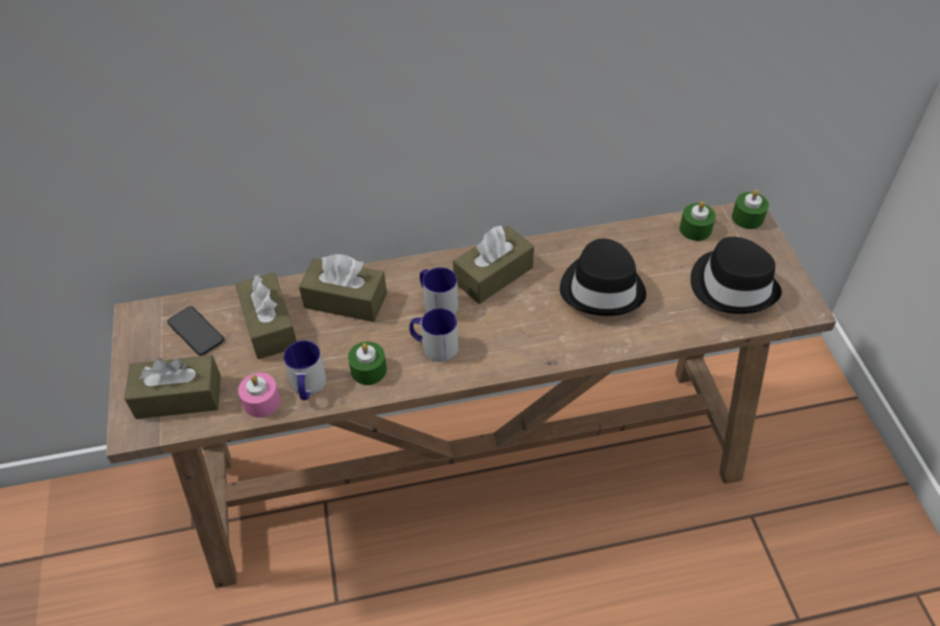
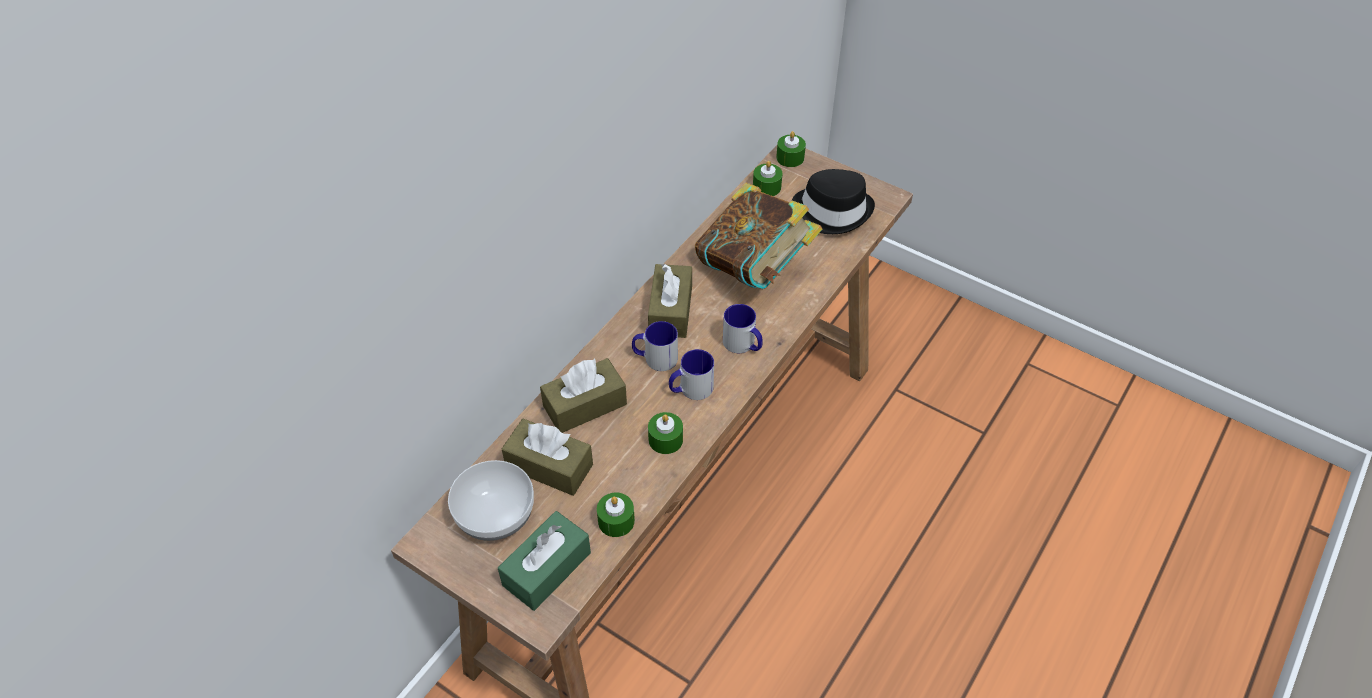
camera: 45 degrees left, 0 degrees up
brown tissue box [124,355,221,419] -> green tissue box [498,511,591,611]
phone [167,306,224,356] -> bowl [448,460,534,541]
pink candle [238,373,280,417] -> green candle [597,492,635,537]
mug [283,340,326,400] -> mug moved to [723,304,763,353]
black hat [560,239,646,316] -> book [695,182,823,289]

